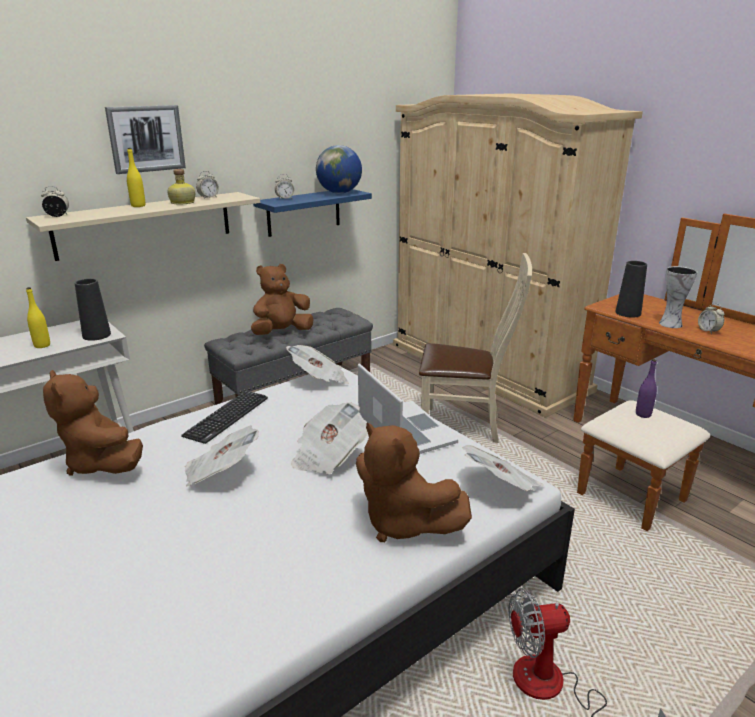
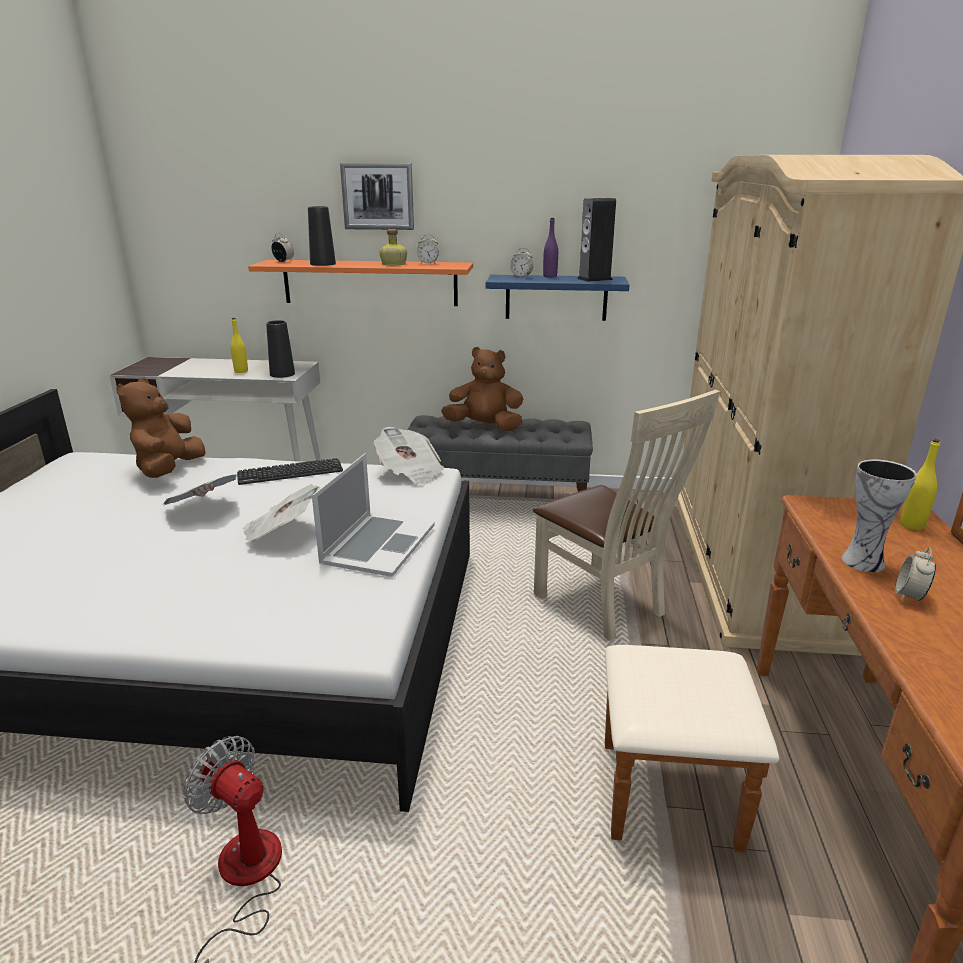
camera: 45 degrees right, 0 degrees up
beige shelf [26,192,260,261] -> orange shelf [248,260,473,306]
yellow bottle [127,148,145,207] -> yellow bottle moved to [900,439,940,530]
globe [316,145,362,194] -> speaker [577,198,616,282]
brown plush toy [356,422,472,542] -> none
newspaper [462,445,544,491] -> none
black vase [615,261,647,318] -> black vase moved to [308,206,336,266]
purple bottle [636,359,657,418] -> purple bottle moved to [543,218,558,278]

